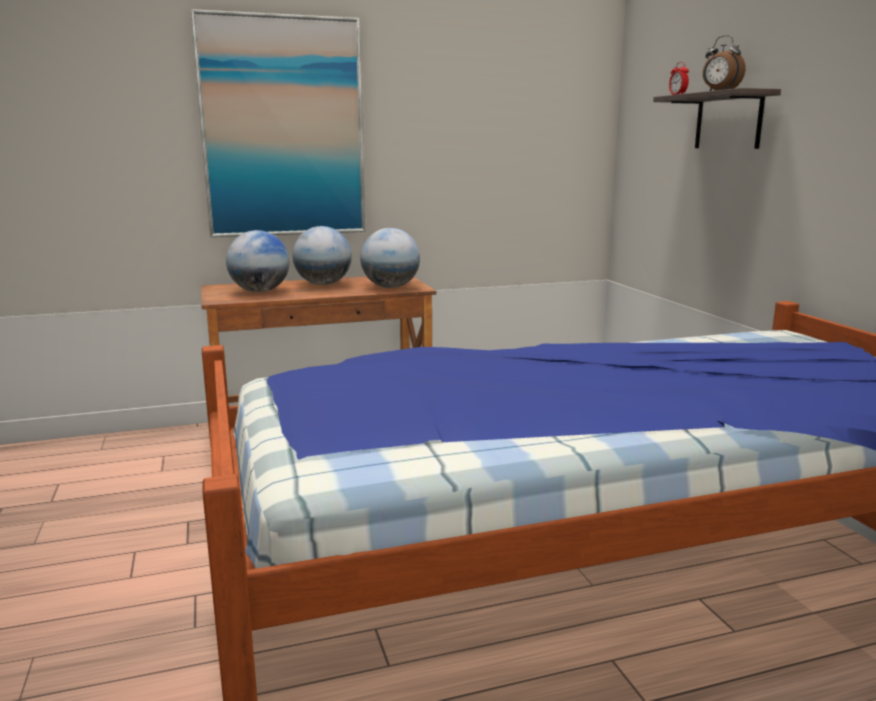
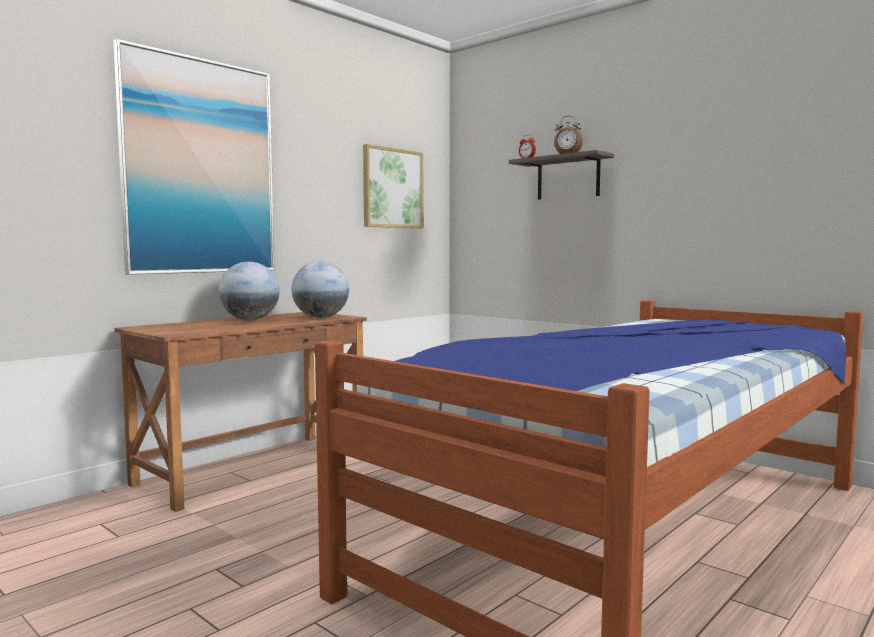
camera: 30 degrees left, 10 degrees down
globe [226,230,289,292] -> none
none -> picture [363,144,423,228]

